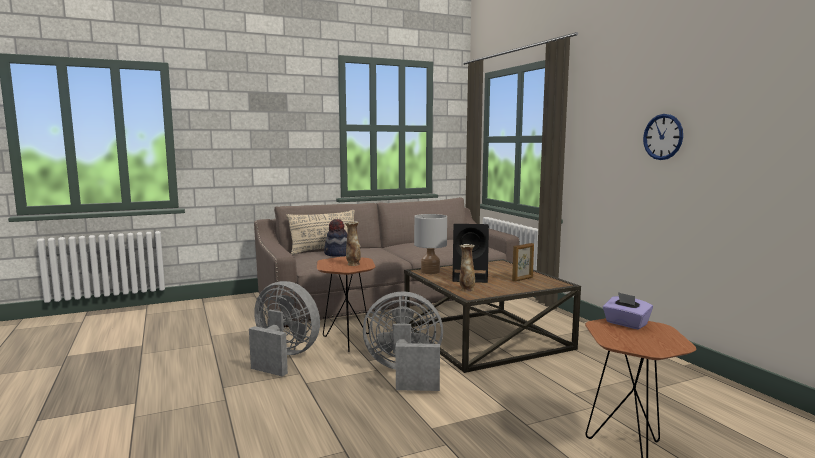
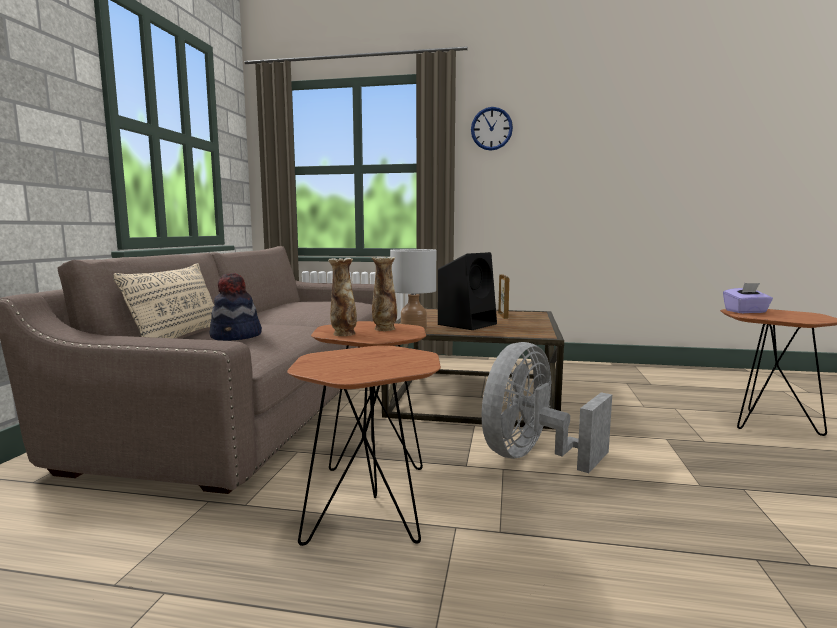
camera: 55 degrees left, 0 degrees up
grey fan [249,281,320,377] -> brown side table [287,345,441,546]
vase [459,244,475,292] -> vase moved to [328,258,357,336]
wall clock [643,114,683,160] -> wall clock moved to [471,107,513,151]

